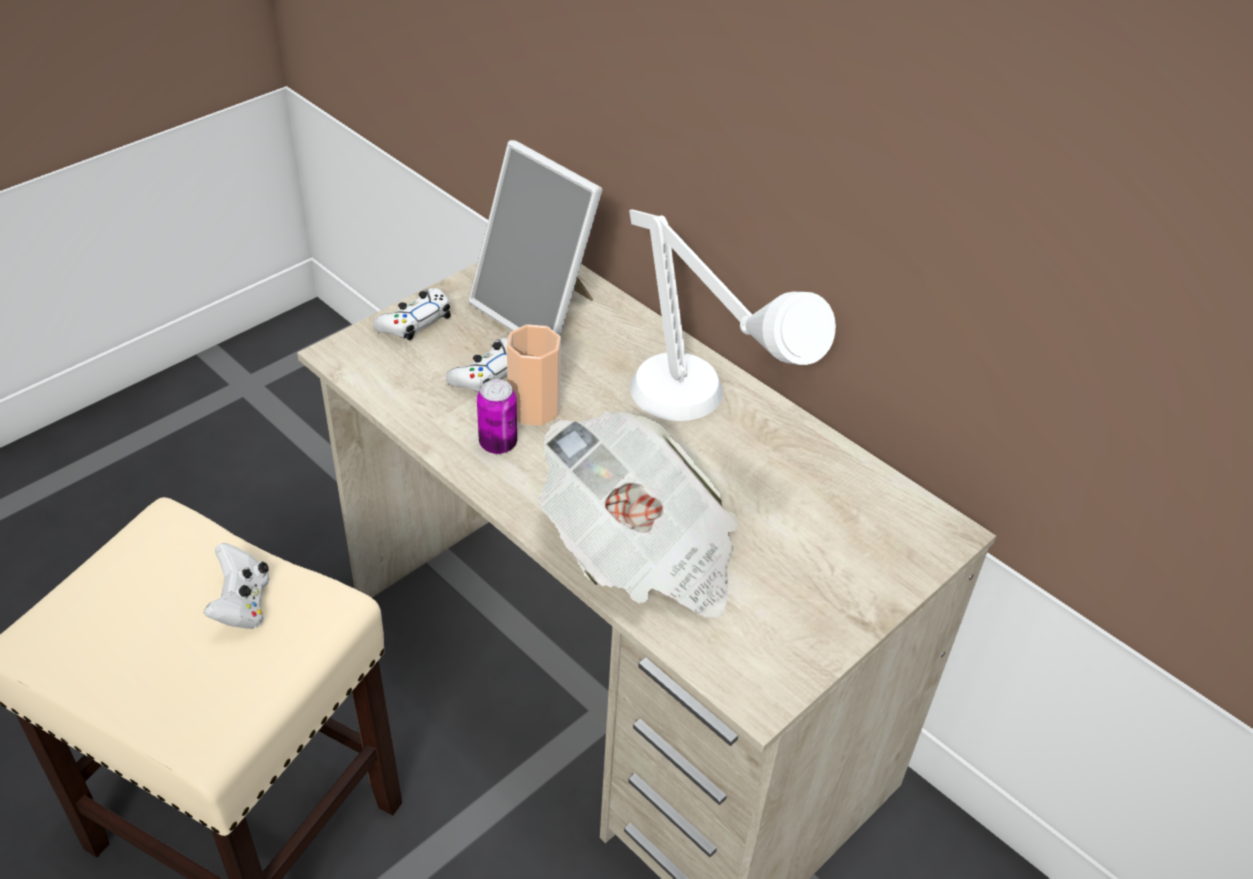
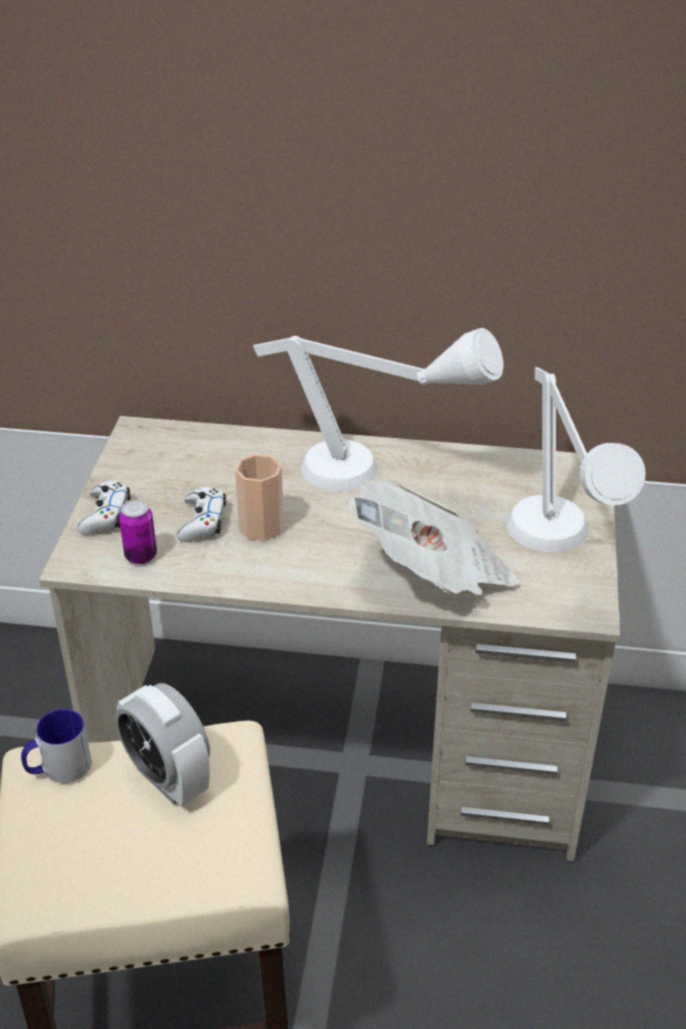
camera: 35 degrees left, 5 degrees down
white game controller [204,543,269,629] -> alarm clock [115,683,210,806]
picture frame [468,140,603,336] -> none
can [477,379,517,454] -> can moved to [119,500,157,564]
none -> mug [21,709,91,783]
none -> white table lamp [506,367,646,552]

